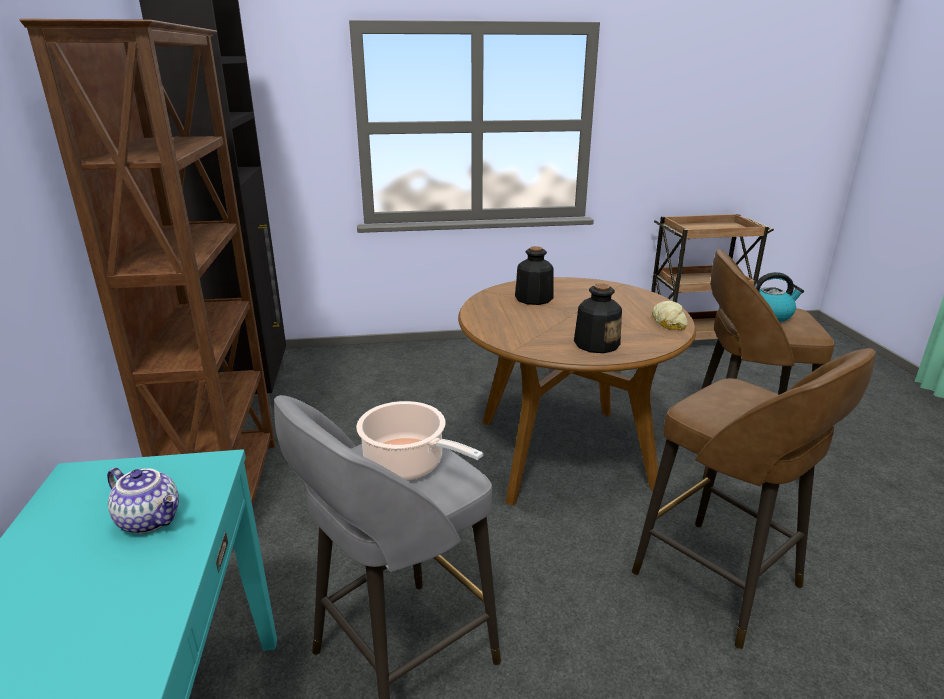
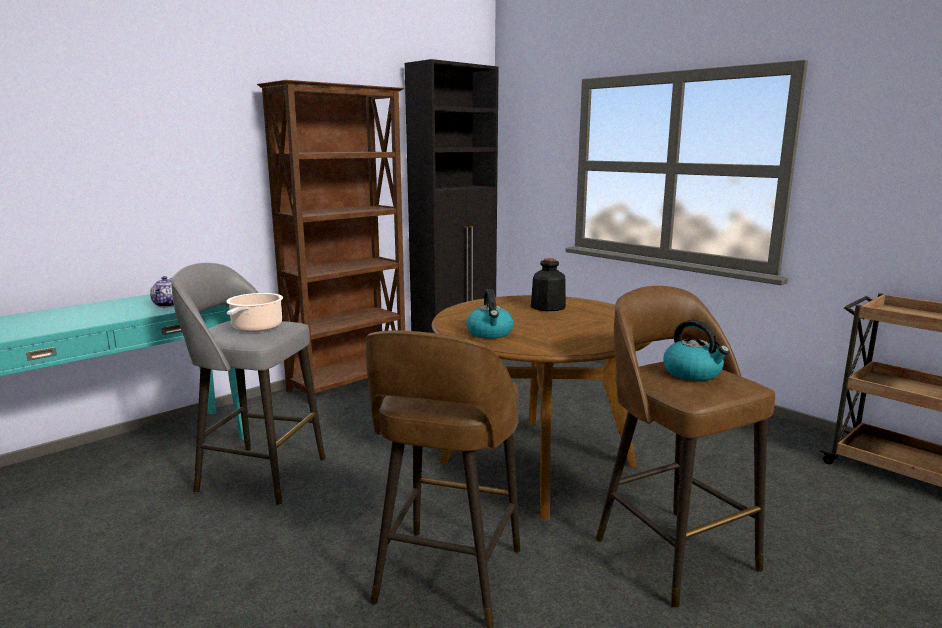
camera: 55 degrees right, 10 degrees down
bottle [574,283,622,353] -> kettle [466,289,514,339]
bread [652,301,688,330] -> none

